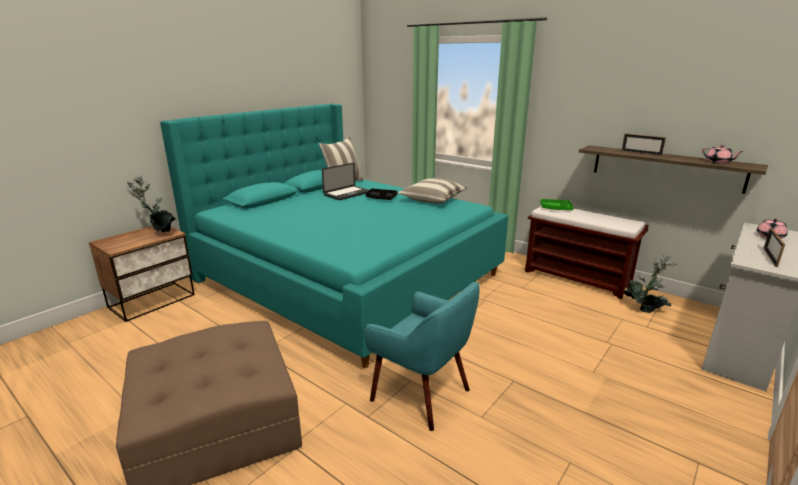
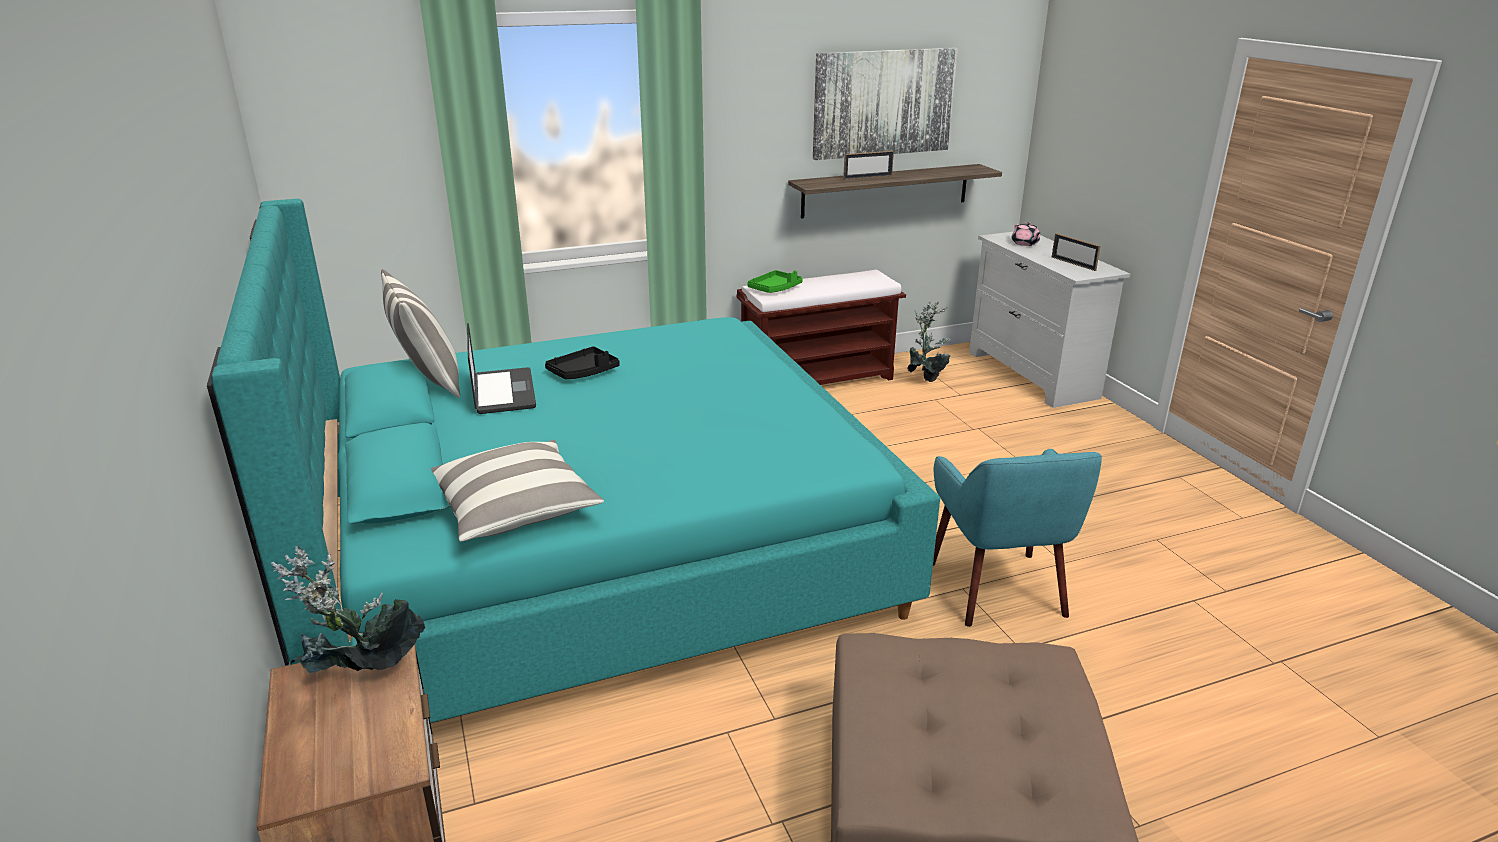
camera: 60 degrees left, 5 degrees up
turquoise armchair [364,282,479,431] -> turquoise armchair turned 105 degrees clockwise [933,449,1102,627]
pillow [398,178,467,204] -> pillow moved to [431,440,604,542]
pink teapot [702,145,744,164] -> none
none -> picture [813,48,958,160]

